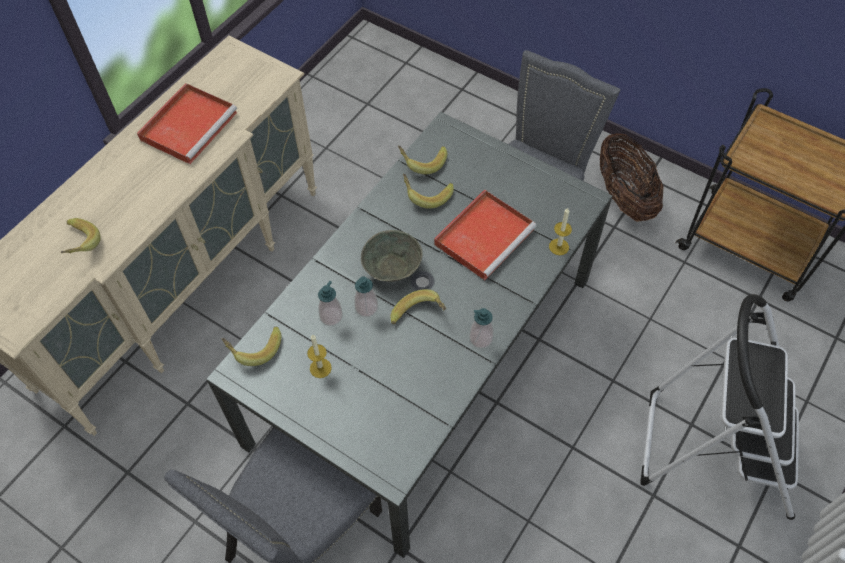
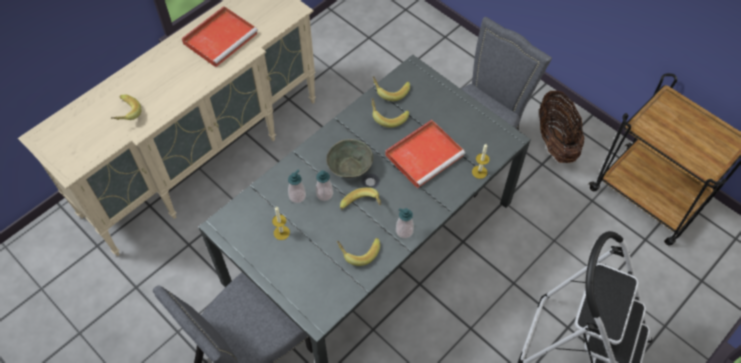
camera: 10 degrees right, 0 degrees up
banana [222,327,281,366] -> banana moved to [337,238,380,266]

